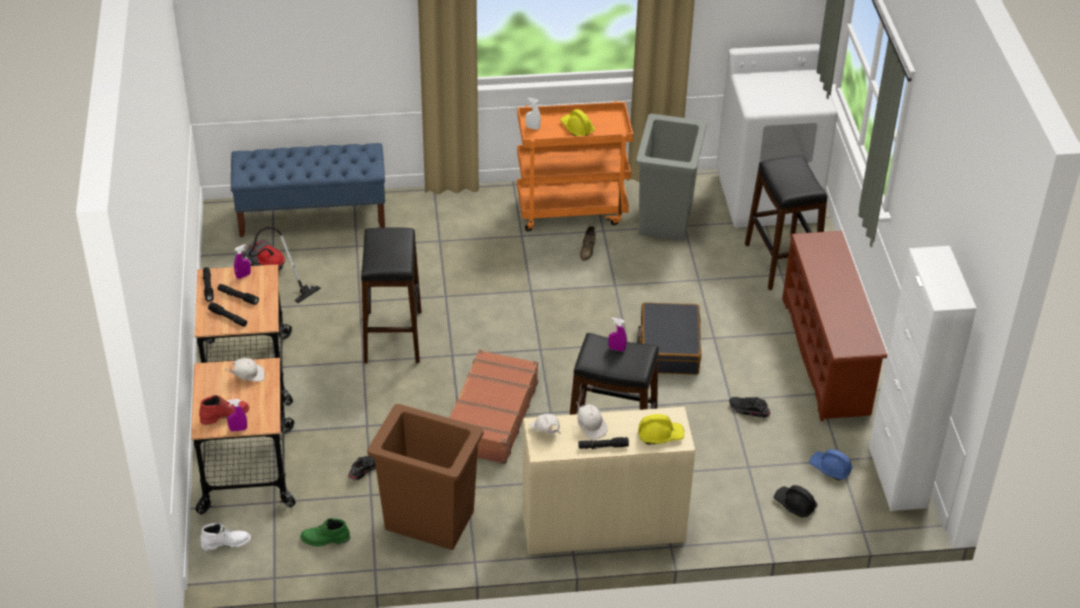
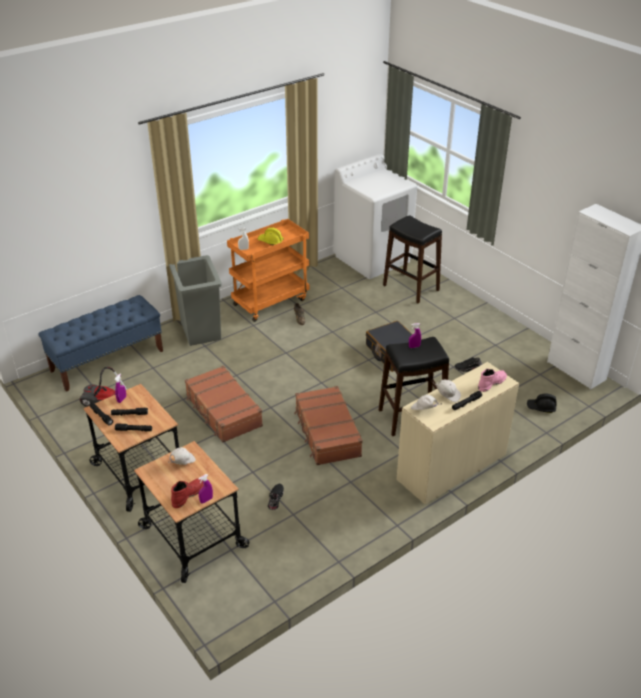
camera: 30 degrees left, 5 degrees down
white boot [200,523,251,551] -> none
green boot [300,518,350,547] -> none
black stool [361,227,421,363] -> brown suitcase [185,366,263,442]
brown trash can [367,404,483,550] -> none
grey trash can [636,114,707,241] -> grey trash can moved to [169,255,222,346]
yellow hard hat [638,414,685,444] -> pink boot [478,369,507,392]
brown shoe rack [782,231,887,421] -> none
blue hard hat [809,449,853,481] -> none

